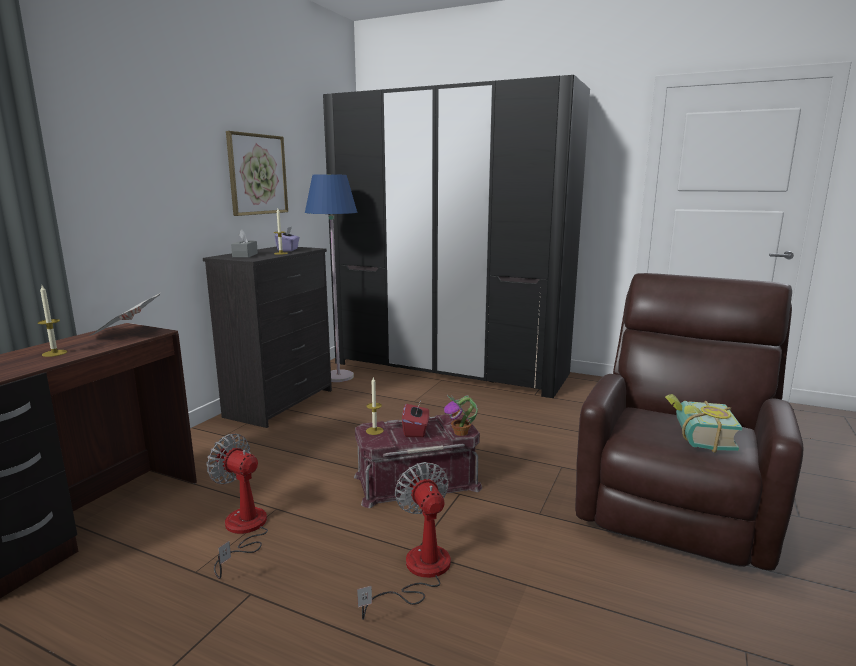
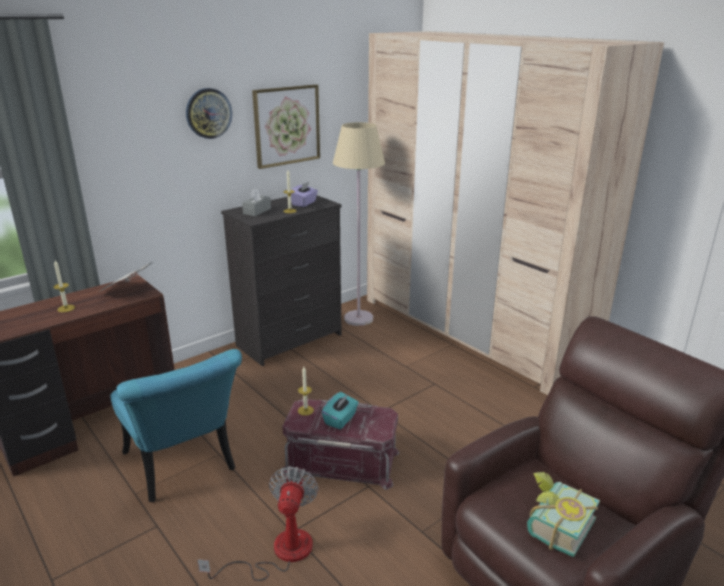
camera: 25 degrees right, 10 degrees up
fan [206,434,268,579] -> turquoise chair [110,349,242,502]
blue floor lamp [305,175,357,382] -> beige floor lamp [333,122,385,326]
black wardrobe [323,75,590,398] -> beige wardrobe [367,31,664,395]
red tissue box [402,403,429,437] -> turquoise tissue box [322,392,359,429]
potted plant [444,395,478,436] -> none
none -> wall clock [186,88,232,139]

